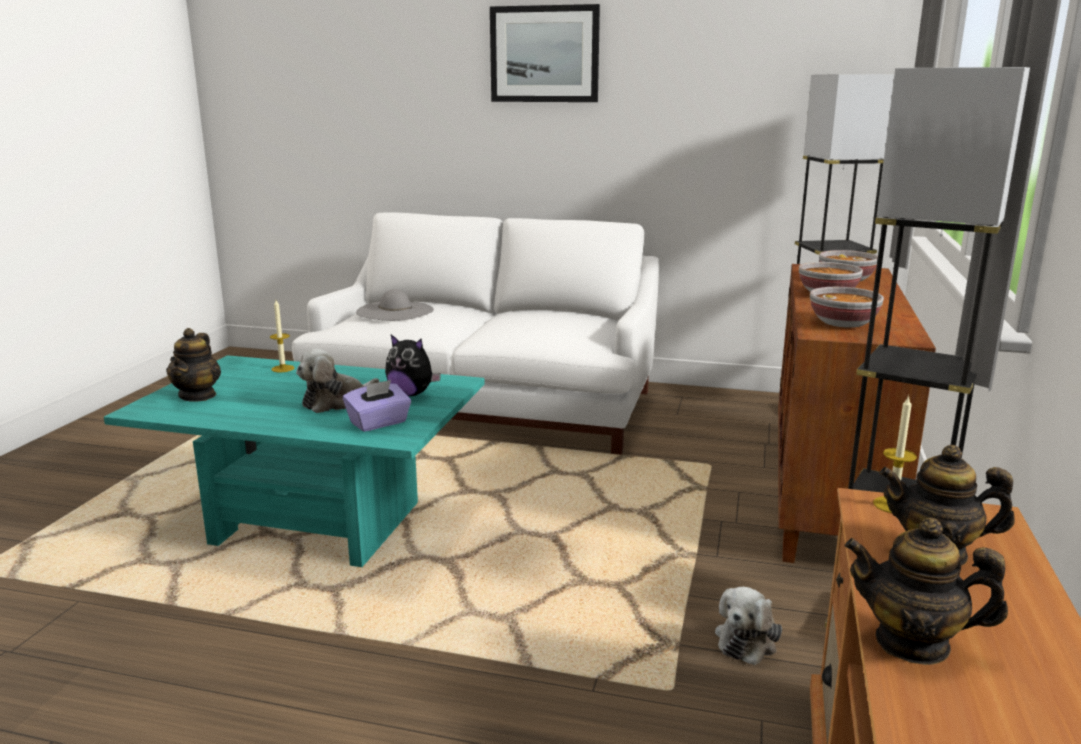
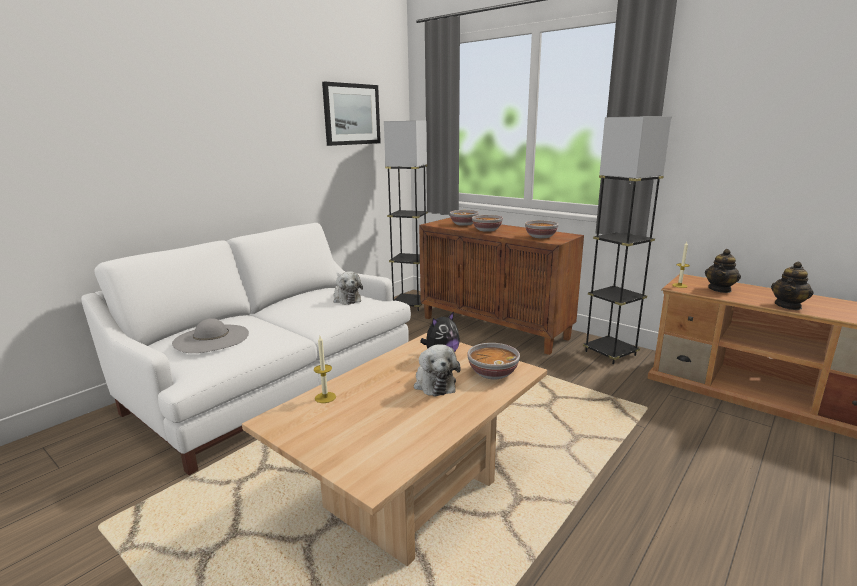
camera: 65 degrees left, 0 degrees up
turquoise coffee table [104,355,485,567] -> beige coffee table [242,333,547,566]
teapot [166,328,221,402] -> none
purple tissue box [343,380,411,432] -> bowl [467,343,520,380]
picture [490,4,600,102] -> picture moved to [322,82,381,146]
plush toy [715,587,782,665] -> plush toy moved to [333,271,363,305]

